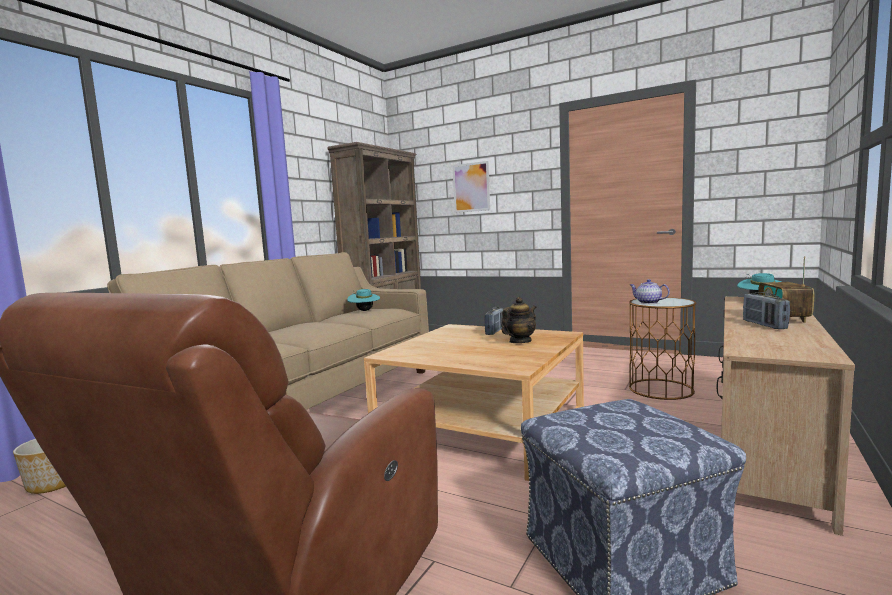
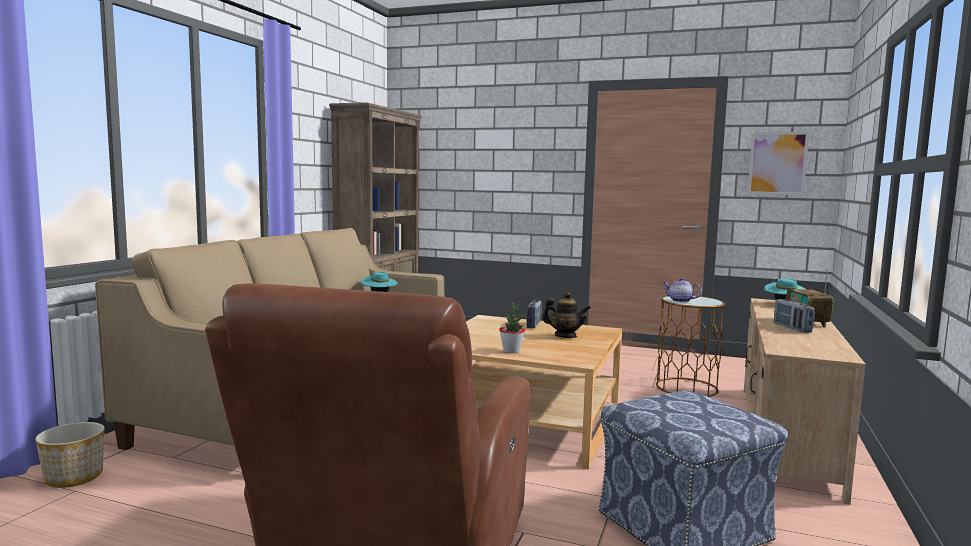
camera: 10 degrees left, 0 degrees up
picture [452,161,490,213] -> picture moved to [747,132,809,195]
teapot [502,297,537,343] -> teapot turned 75 degrees clockwise [542,292,591,338]
none -> potted plant [499,302,525,353]

